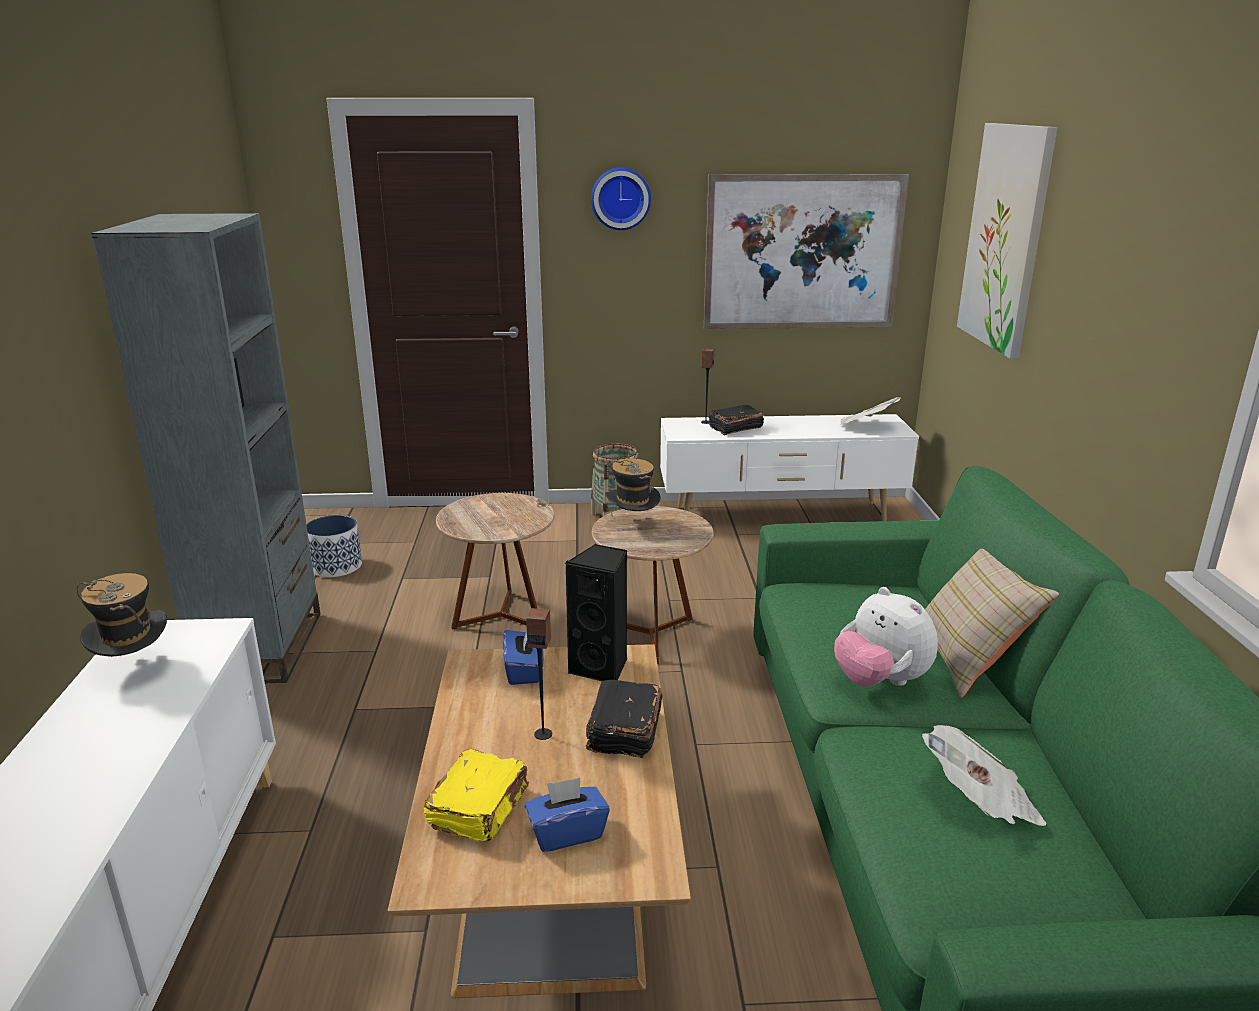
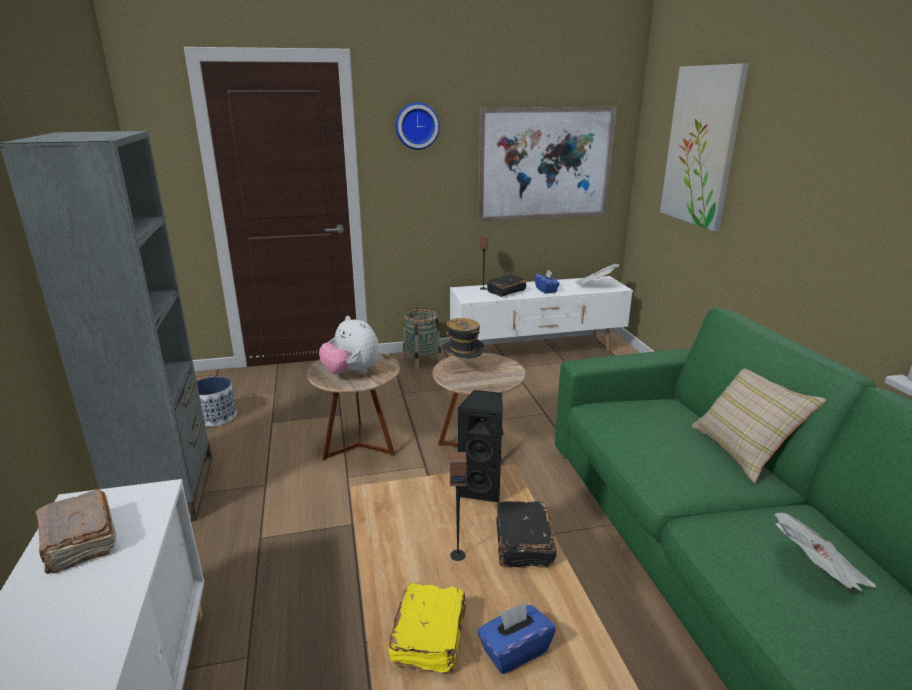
camera: 10 degrees left, 0 degrees up
hat [76,573,167,657] -> brown book [35,490,116,574]
blue tissue box [503,630,544,685] -> blue tissue box moved to [535,270,560,294]
plush toy [834,587,938,687] -> plush toy moved to [319,316,380,374]

